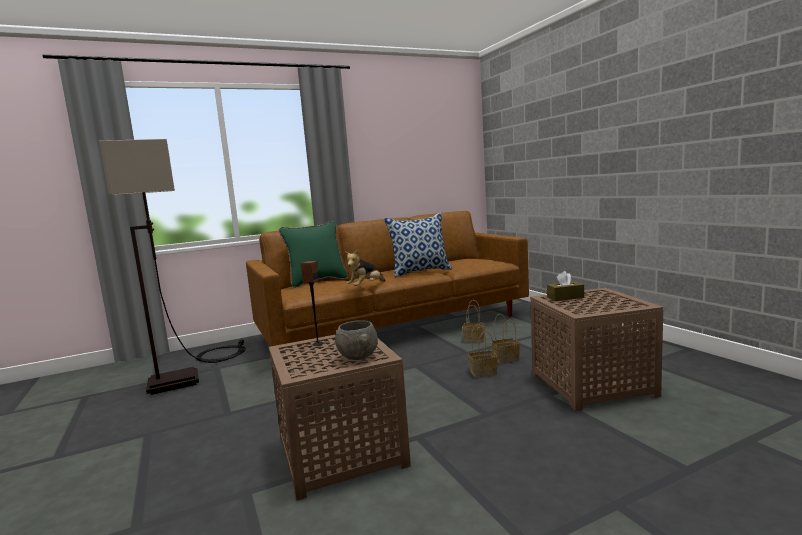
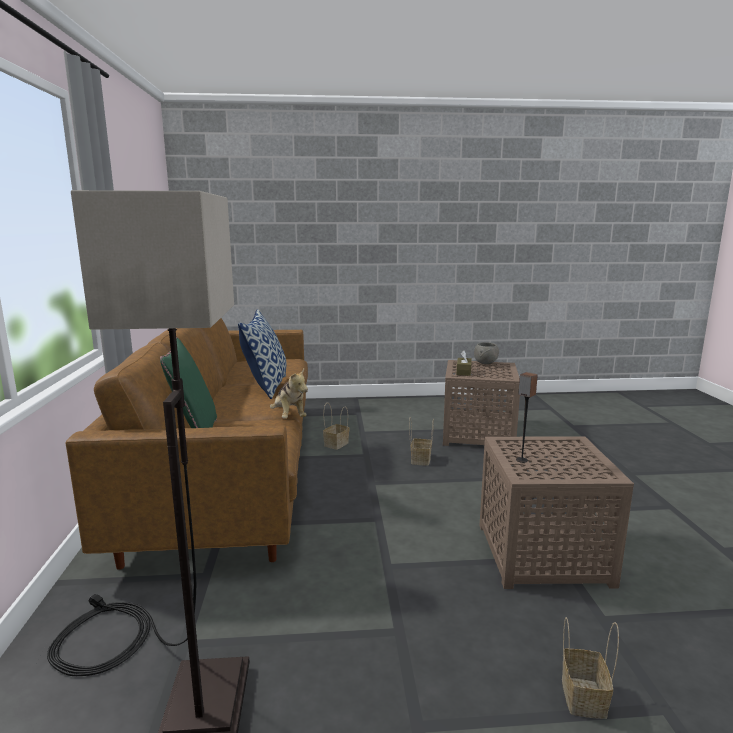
camera: 70 degrees left, 5 degrees up
grey bowl [335,320,378,360] -> grey bowl moved to [474,342,499,364]
basket [491,314,520,363] -> basket moved to [562,617,619,719]

